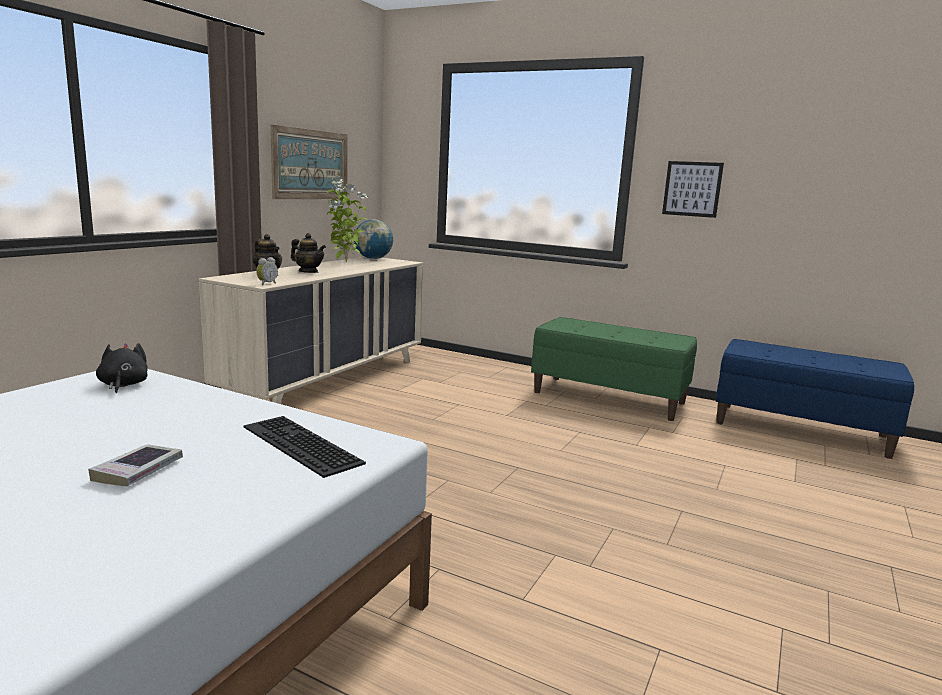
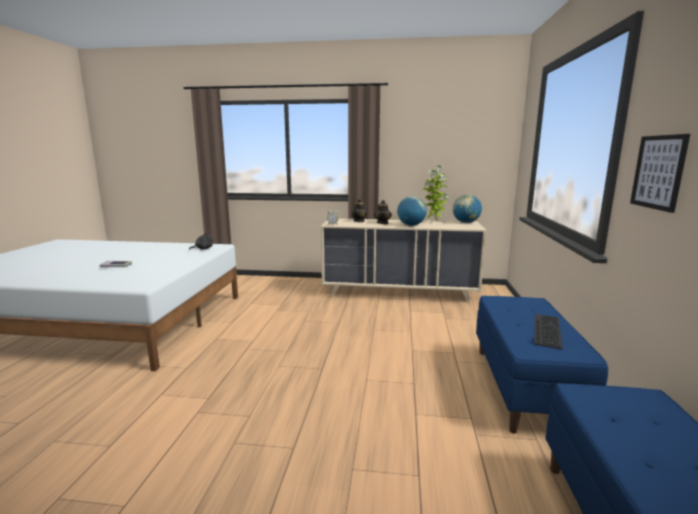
camera: 70 degrees right, 0 degrees up
keyboard [244,416,366,478] -> keyboard moved to [534,314,563,349]
picture [270,124,347,199] -> none
green bench [531,317,697,421] -> blue bench [476,296,608,434]
none -> globe [397,196,427,226]

